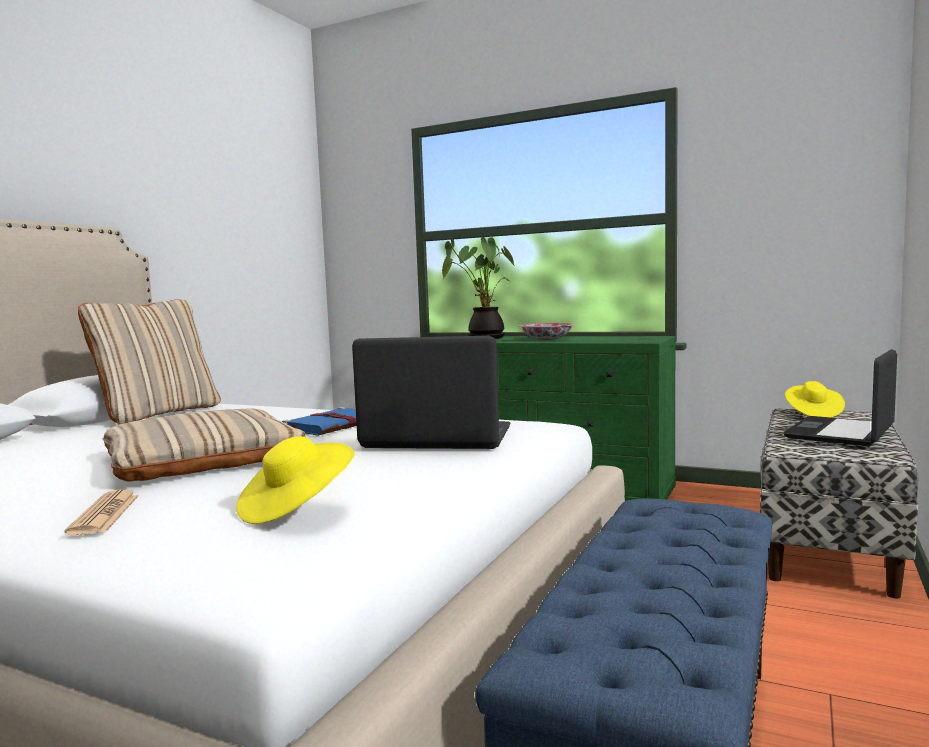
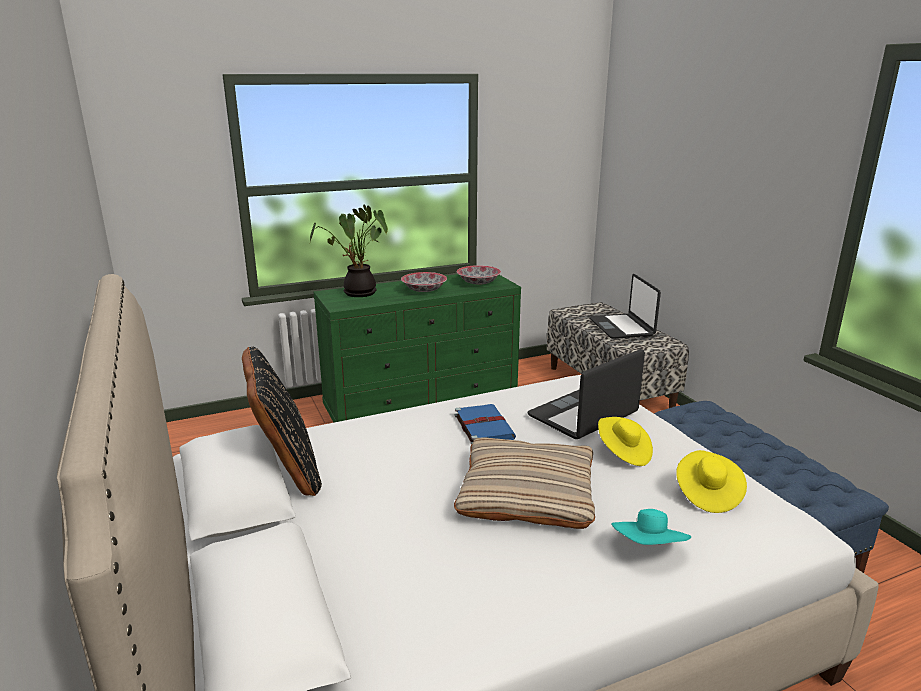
camera: 50 degrees left, 15 degrees up
newspaper [64,490,139,535] -> turquoise hat [611,509,691,545]
beige pillow [78,299,221,425] -> black pillow [242,347,322,496]
yellow hat [785,381,845,418] -> yellow hat moved to [598,417,653,466]
none -> bowl [457,265,501,284]

